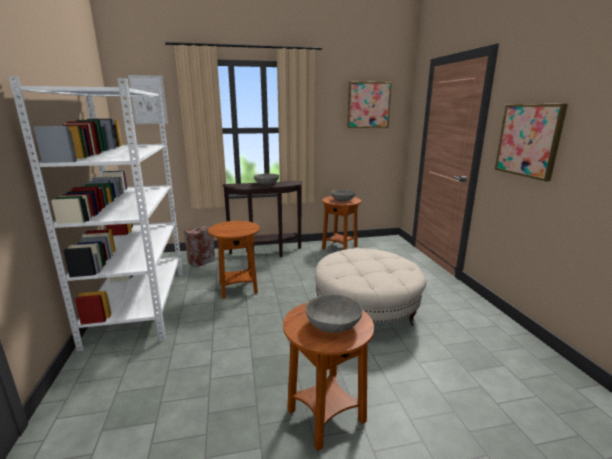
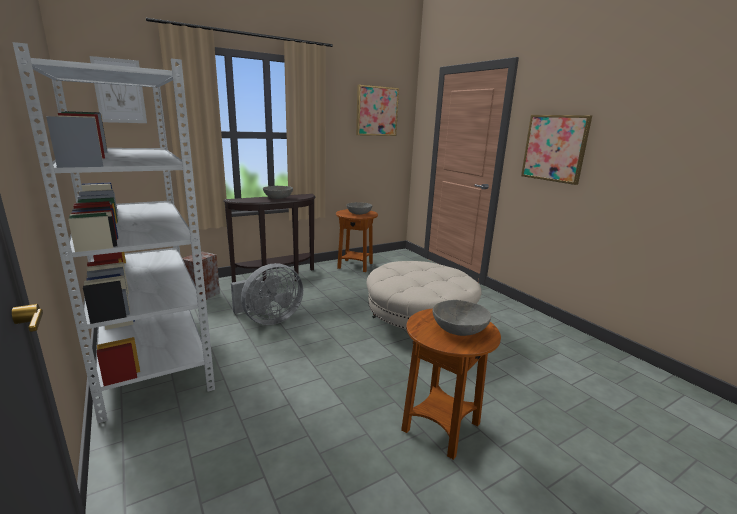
camera: 20 degrees left, 0 degrees up
brown side table [208,221,260,298] -> grey fan [231,263,303,325]

